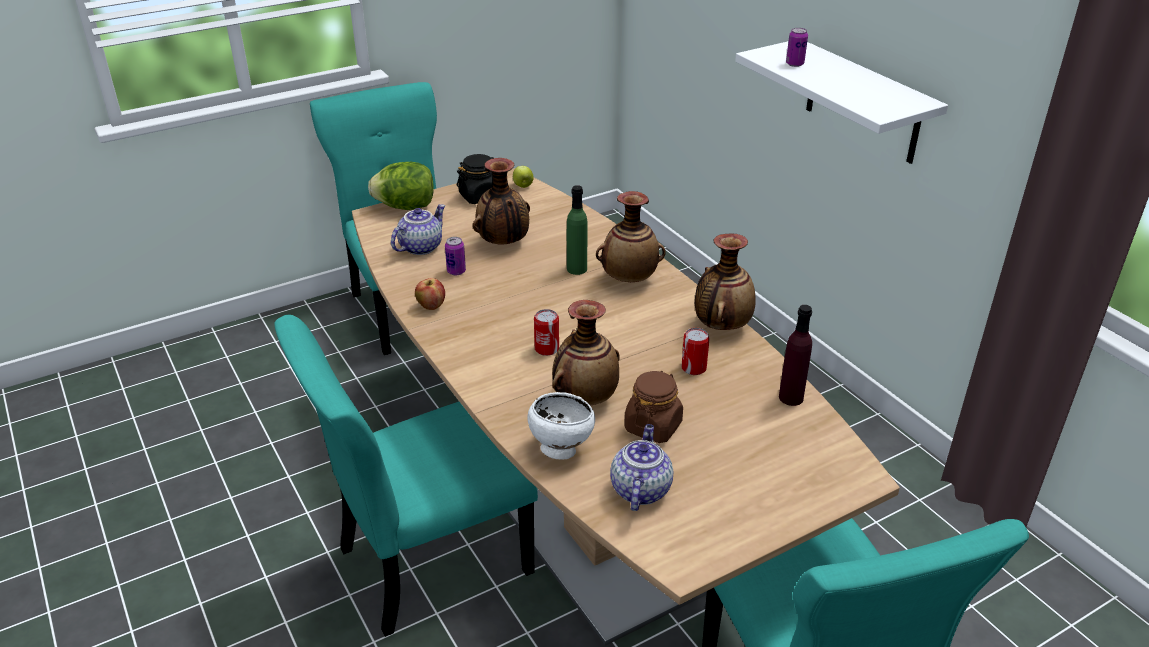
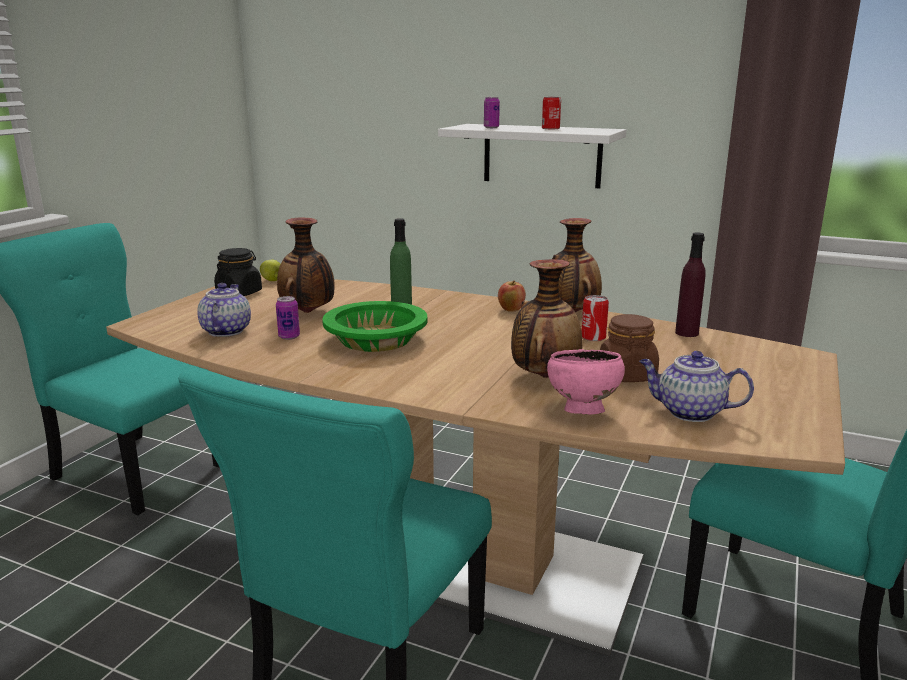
camera: 35 degrees left, 15 degrees down
lettuce [368,162,434,210] -> none
apple [415,278,445,310] -> apple moved to [498,281,526,312]
white bowl [528,392,595,460] -> pink bowl [547,349,625,415]
can [534,309,559,356] -> can moved to [542,97,561,129]
vase [596,191,666,282] -> none
teapot [610,424,673,511] -> teapot turned 45 degrees counterclockwise [639,351,754,422]
none -> green bowl [322,301,427,352]

